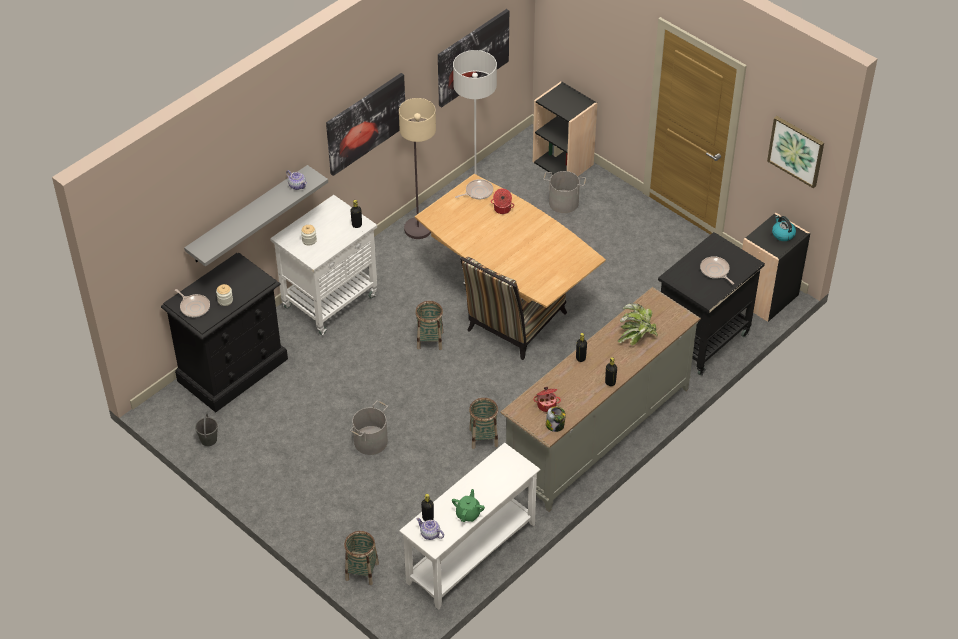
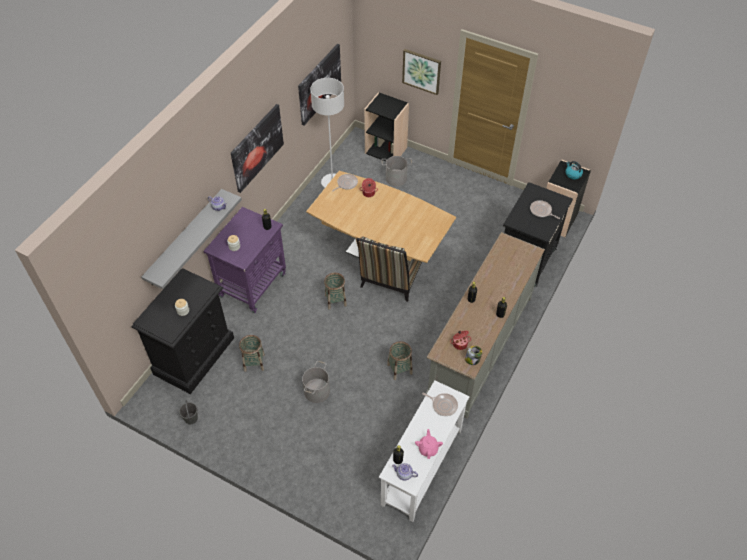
camera: 15 degrees left, 5 degrees up
frying pan [175,289,210,317] -> frying pan moved to [422,393,458,416]
white cart [270,195,377,335] -> purple cart [204,207,286,313]
basket [344,531,379,585] -> basket moved to [239,335,265,372]
beige floor lamp [399,98,436,239] -> none
green teapot [452,489,485,522] -> pink teapot [415,429,443,459]
potted plant [618,303,658,345] -> none
picture [767,116,824,188] -> picture moved to [402,49,441,95]

